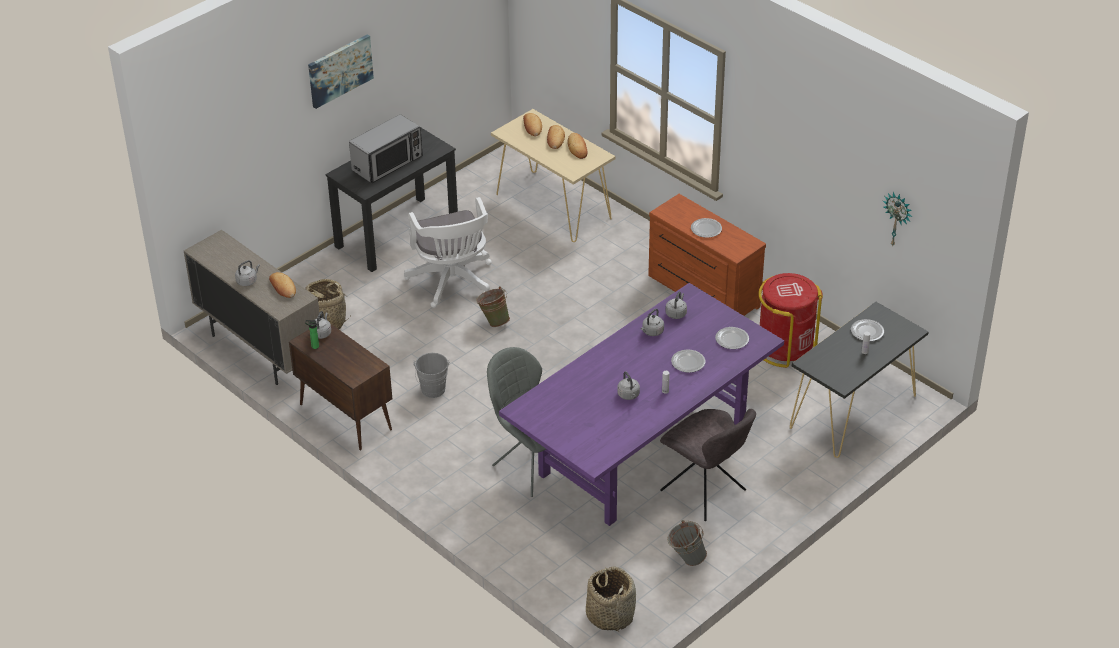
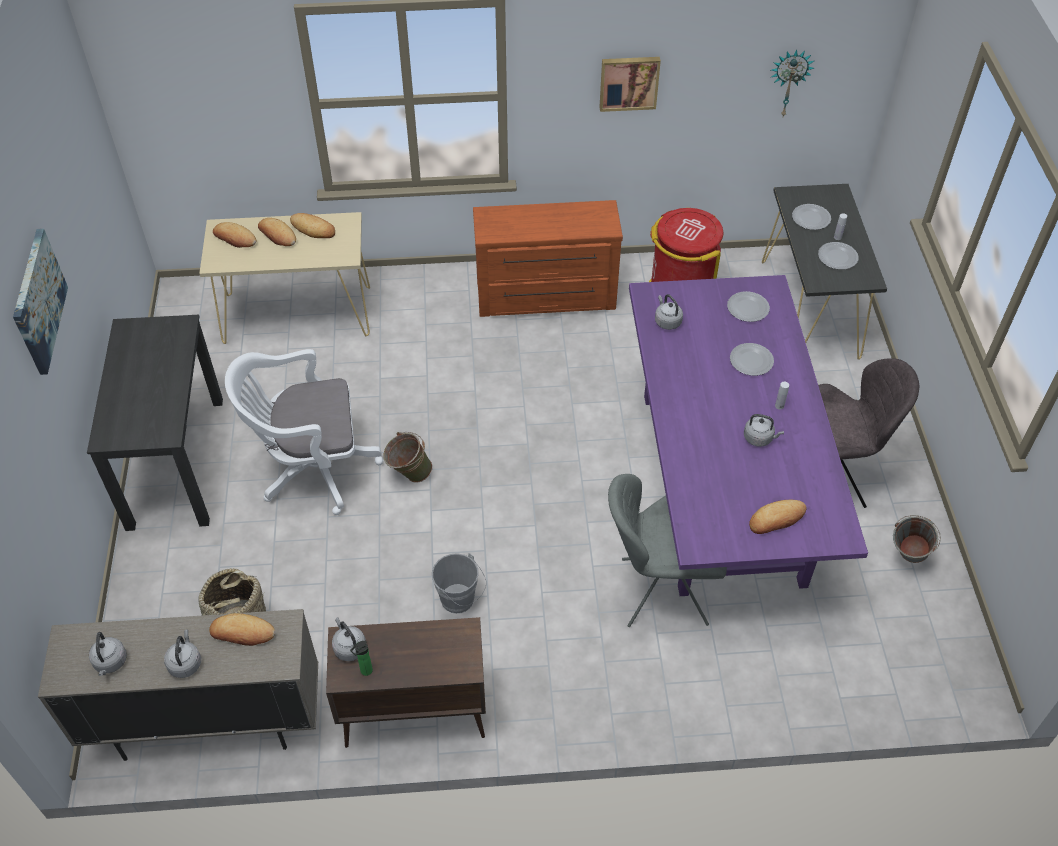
camera: 50 degrees left, 10 degrees up
microwave [349,114,423,183] -> none
white office chair [404,197,492,308] -> white office chair turned 150 degrees clockwise [225,349,383,515]
basket [586,566,636,632] -> none
grey kettle [641,308,664,336] -> grey kettle moved to [89,632,127,676]
plate [691,218,722,238] -> plate moved to [818,242,859,270]
none -> picture [599,57,661,112]
none -> bread [749,500,807,534]

